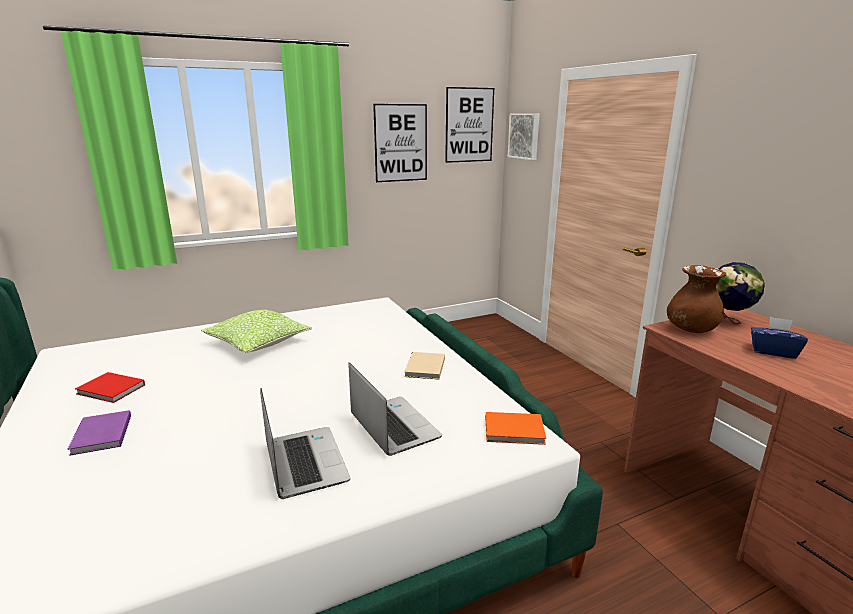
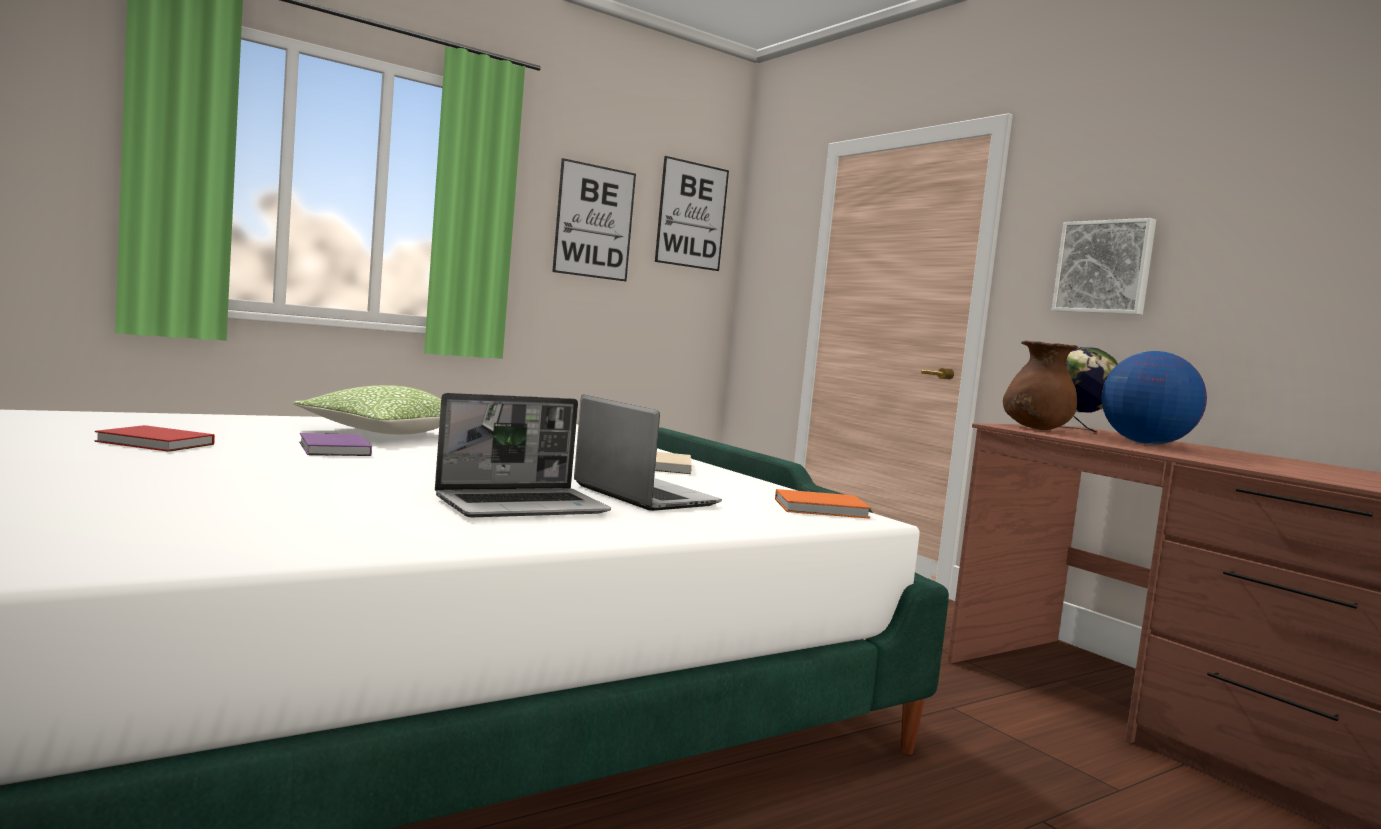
camera: 10 degrees left, 15 degrees down
purple book [68,410,131,456] -> purple book moved to [299,433,372,456]
laptop [260,388,350,499] -> laptop turned 90 degrees clockwise [435,393,611,517]
picture [508,113,540,160] -> picture moved to [1052,218,1156,315]
blue tissue box [751,317,808,359] -> globe [1102,351,1207,445]

